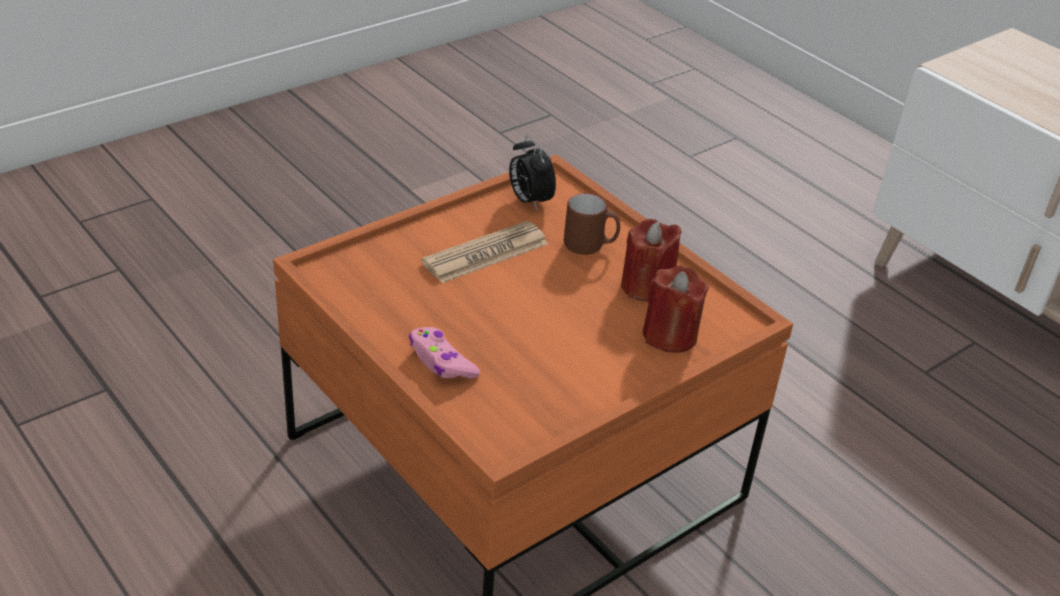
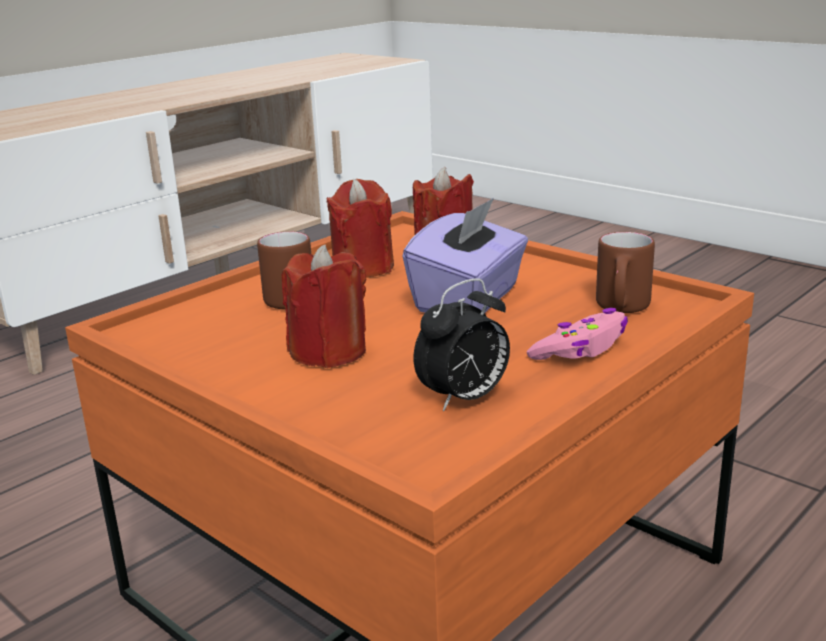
camera: 95 degrees left, 15 degrees down
newspaper [421,221,548,283] -> red candle [281,244,366,368]
alarm clock [509,135,556,211] -> alarm clock moved to [414,278,510,411]
none -> purple tissue box [402,198,528,313]
none -> brown mug [596,232,655,313]

